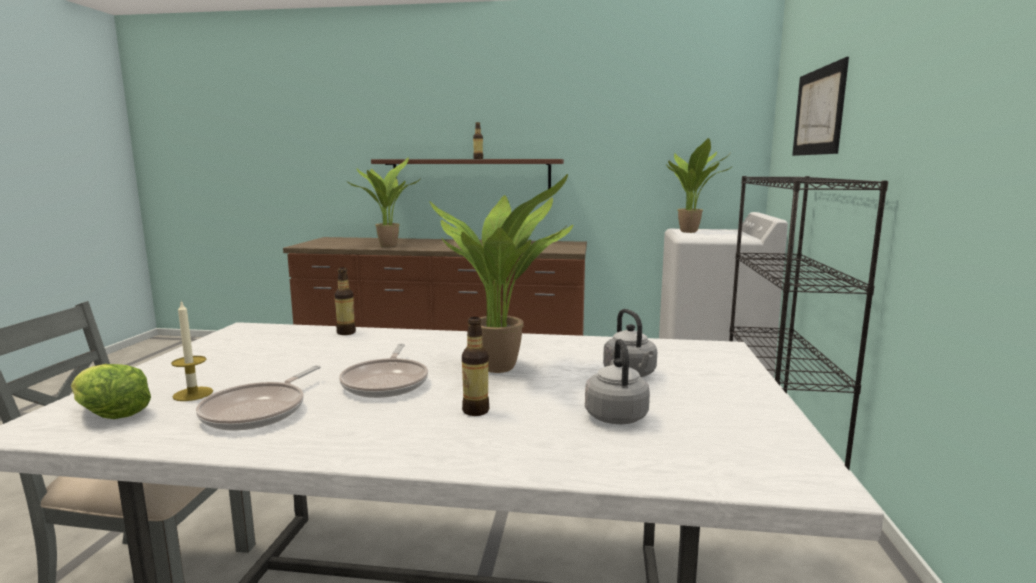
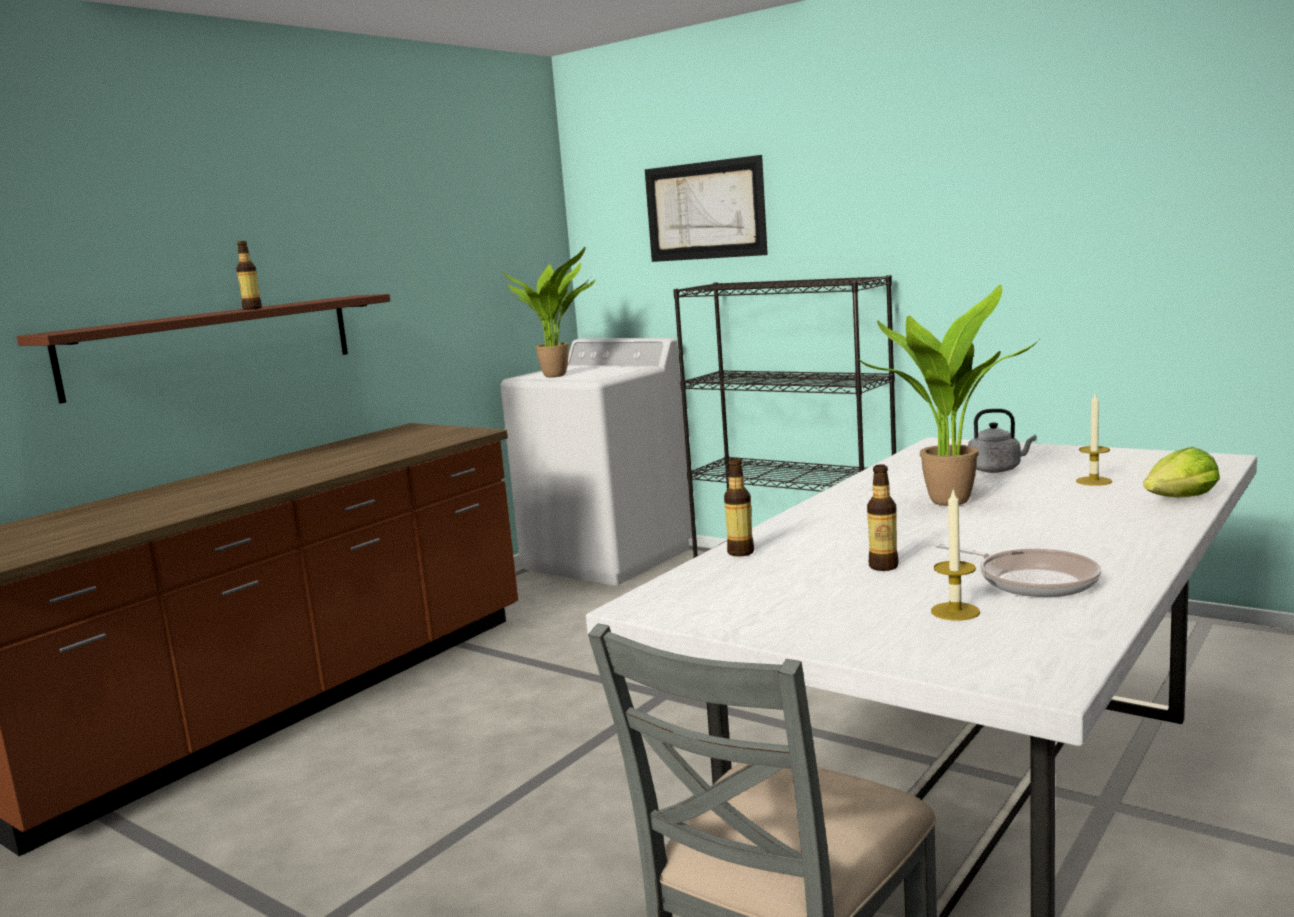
camera: 60 degrees left, 0 degrees up
lettuce [71,364,151,419] -> lettuce moved to [1143,447,1220,497]
frying pan [339,344,428,398] -> none
potted plant [347,158,422,247] -> none
bottle [462,317,490,416] -> bottle moved to [867,464,899,571]
grey kettle [585,339,650,424] -> candle [1076,394,1112,486]

